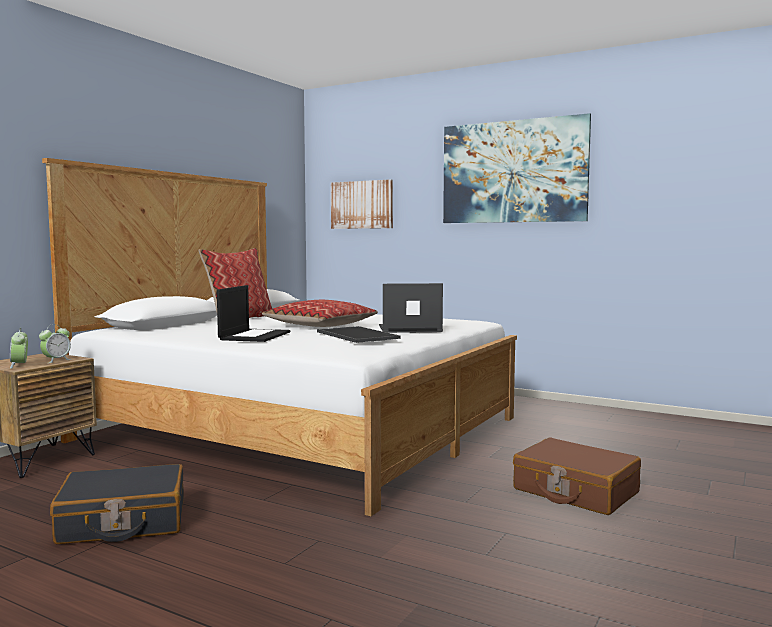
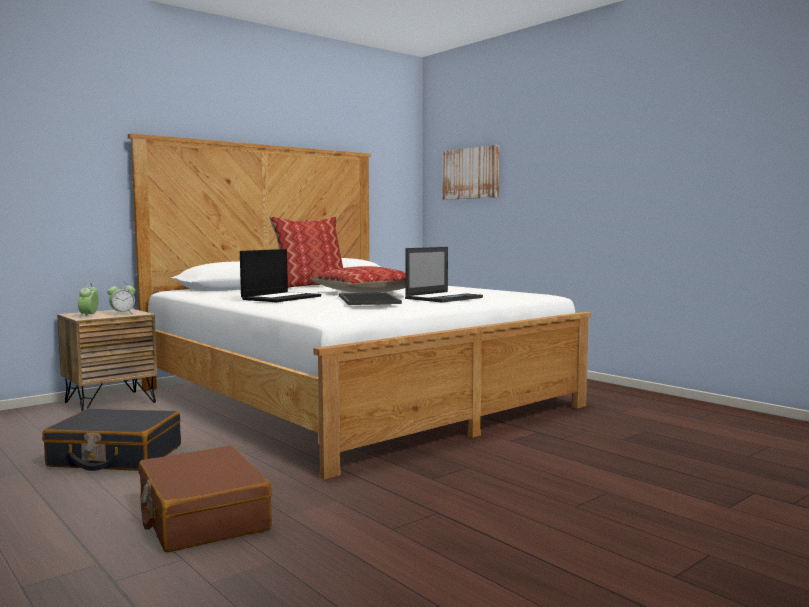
camera: 20 degrees right, 0 degrees up
laptop [379,283,443,333] -> laptop turned 120 degrees clockwise [405,247,483,303]
picture [443,113,591,223] -> none
brown suitcase [513,437,641,515] -> brown suitcase moved to [139,446,272,552]

